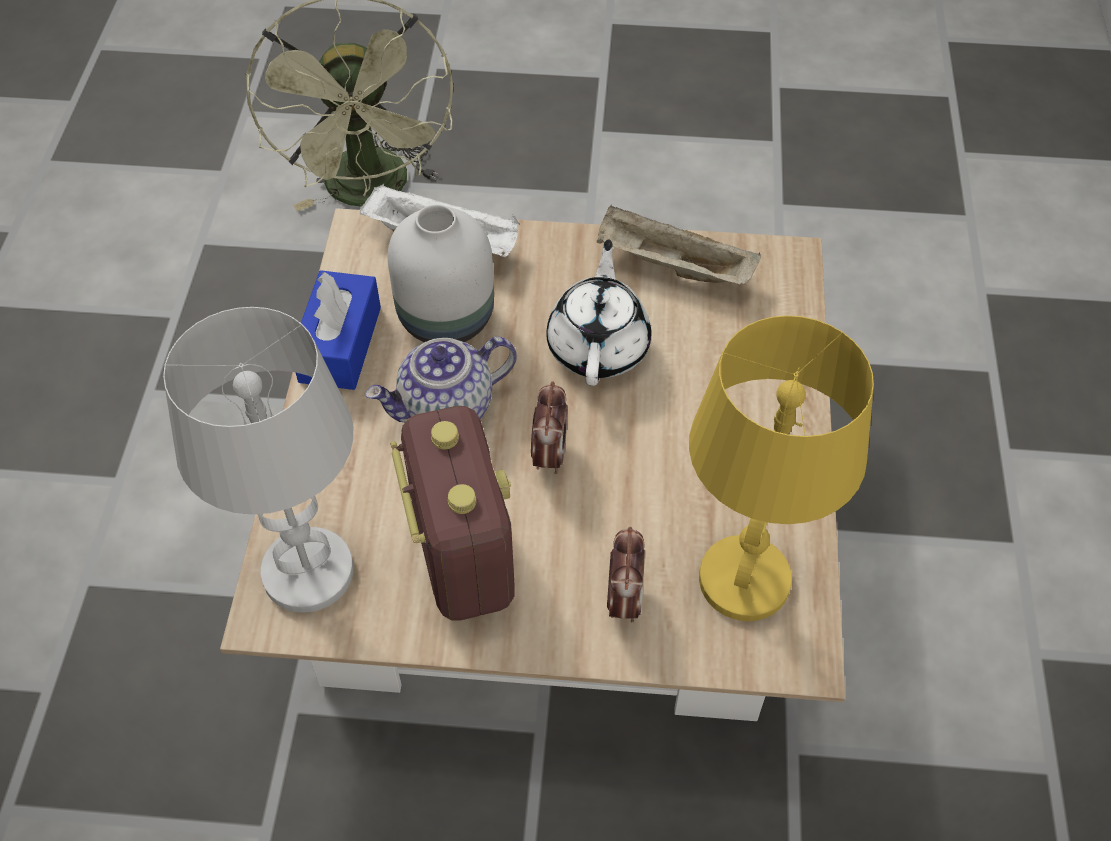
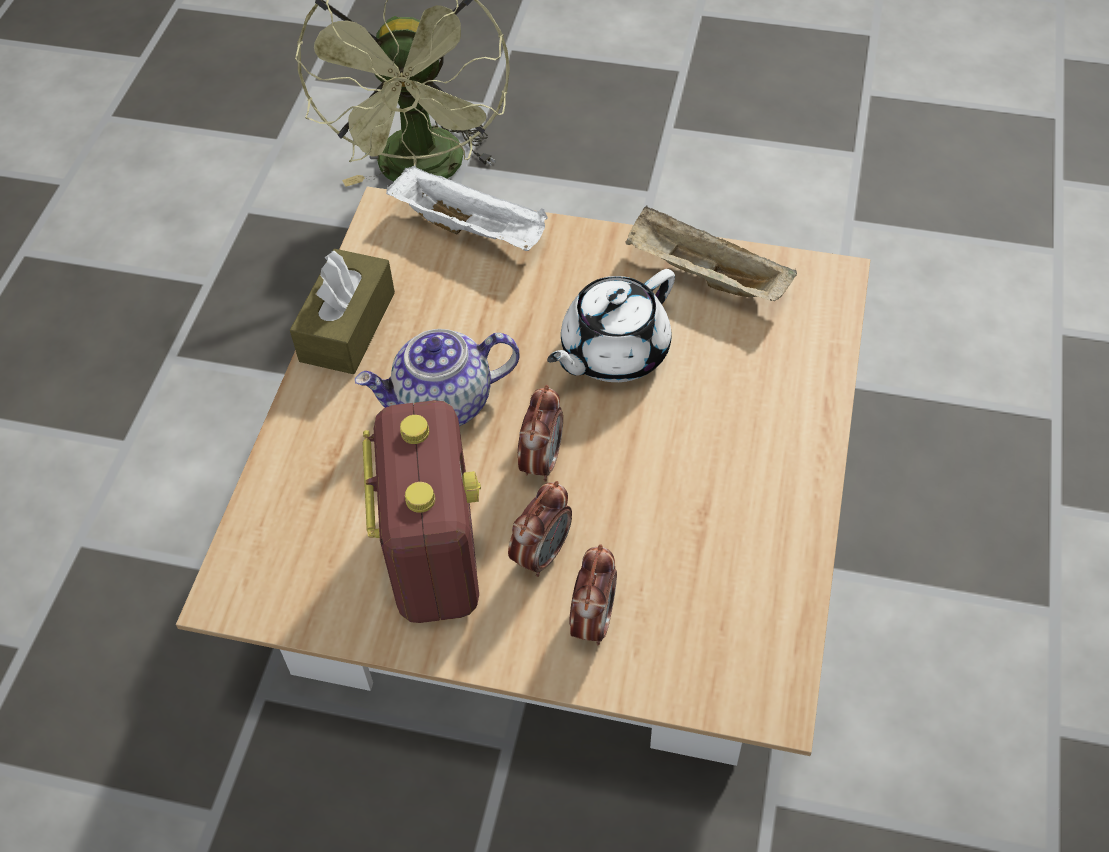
camera: 10 degrees right, 0 degrees up
white table lamp [163,307,353,613] -> none
blue tissue box [295,270,381,390] -> brown tissue box [290,249,395,374]
white vase [388,204,494,342] -> none
white teapot [546,239,651,386] -> white teapot turned 150 degrees counterclockwise [547,269,675,382]
yellow table lamp [689,315,874,621] -> none
none -> alarm clock [508,481,572,577]

